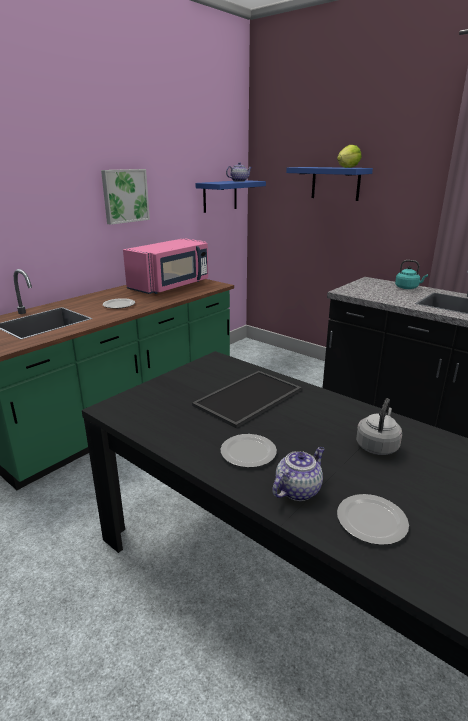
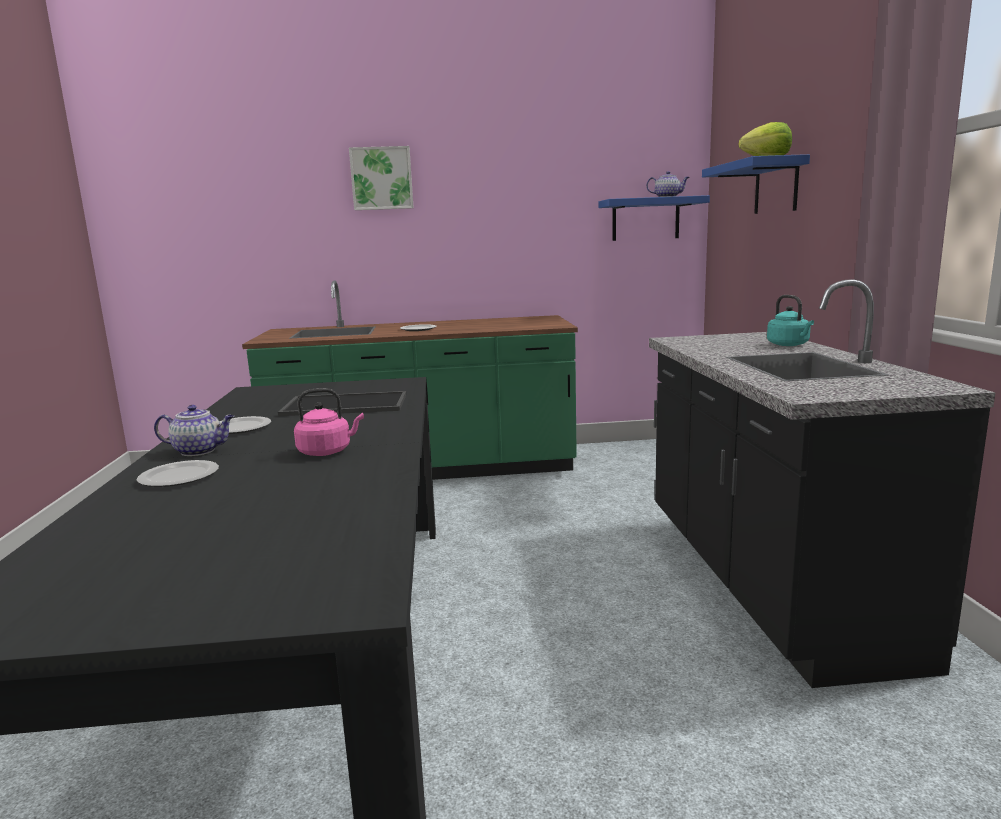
camera: 45 degrees right, 10 degrees down
picture [101,169,150,225] -> picture moved to [349,146,414,210]
pink microwave [123,238,208,294] -> none
grey kettle [356,398,402,455] -> pink kettle [294,388,364,456]

